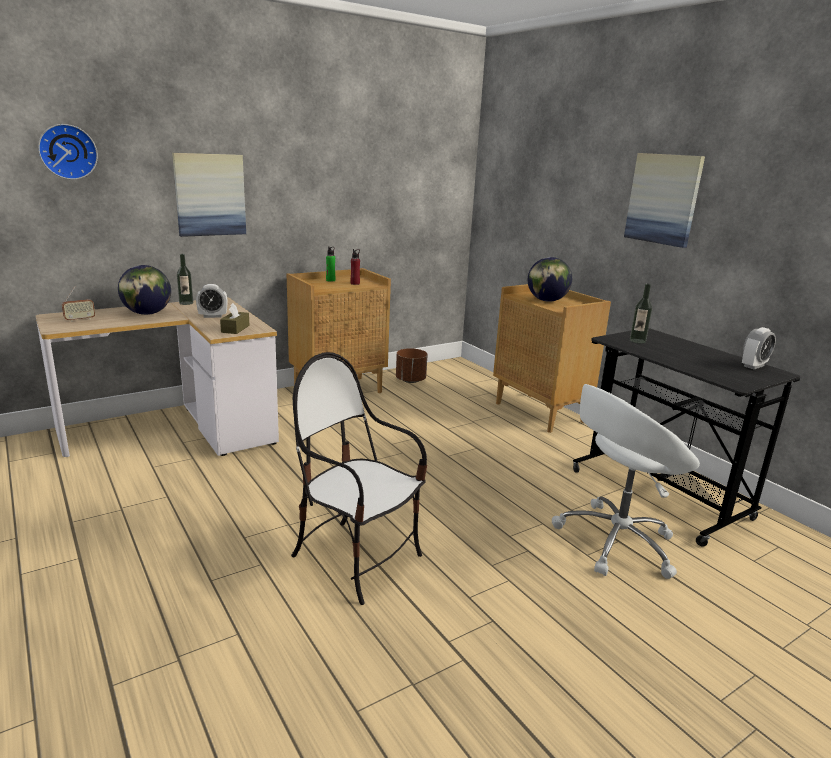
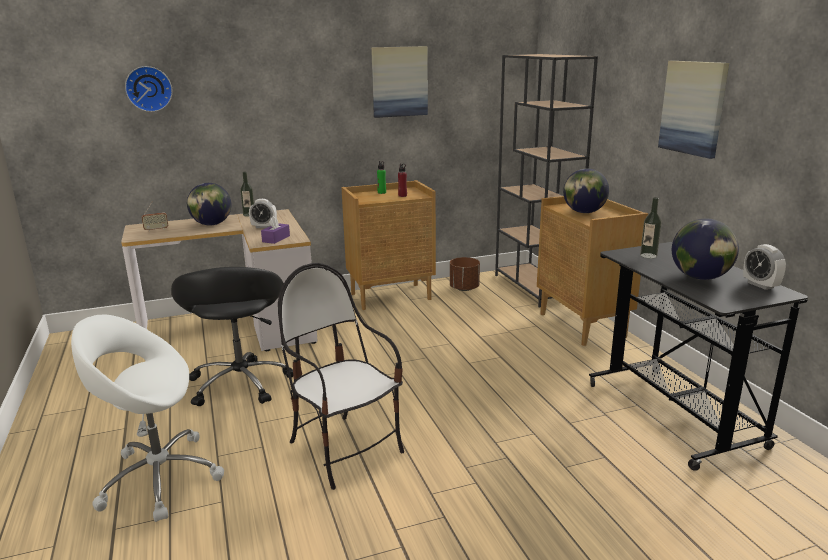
camera: 15 degrees right, 0 degrees up
picture [172,153,246,237] -> picture moved to [371,46,428,118]
brown tissue box [220,303,250,334] -> purple tissue box [261,216,290,244]
white office chair [552,384,700,579] -> white office chair moved to [71,314,224,522]
alarm clock [742,327,776,369] -> alarm clock turned 90 degrees clockwise [743,244,786,290]
none -> black office chair [171,267,293,406]
none -> bookcase [495,54,598,308]
none -> globe [672,219,739,280]

